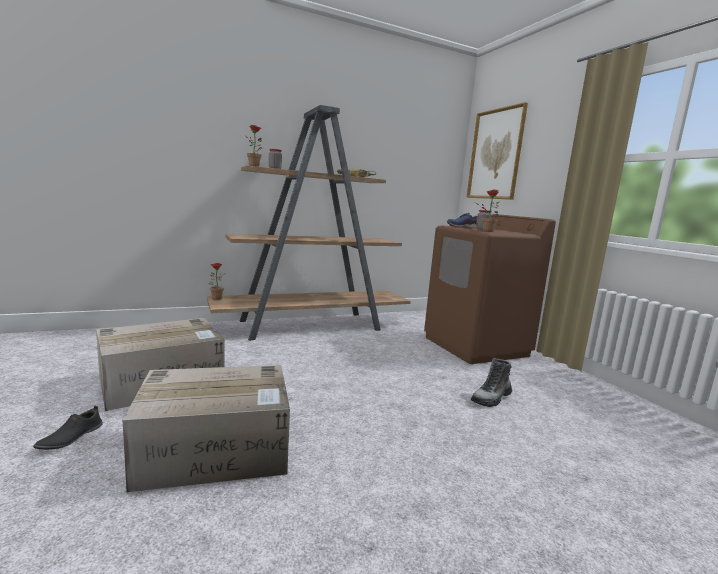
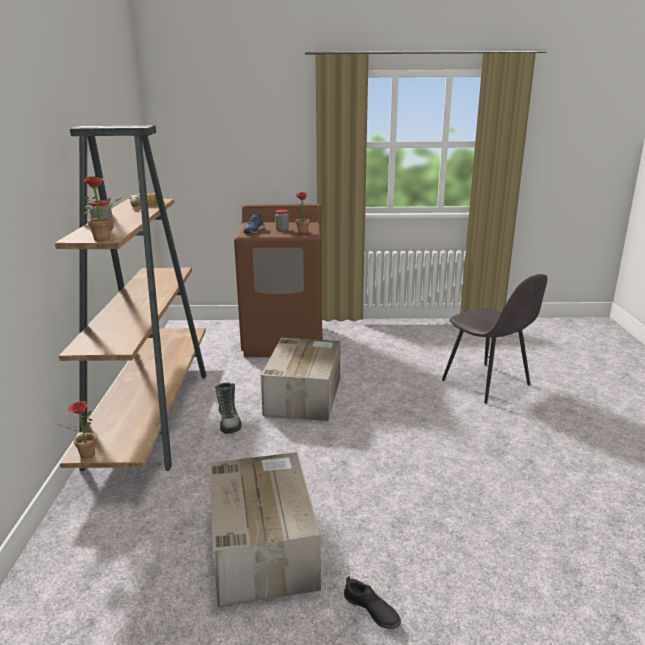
camera: 65 degrees left, 10 degrees up
cardboard box [122,365,290,492] -> cardboard box moved to [261,338,340,421]
picture [466,102,528,200] -> none
boot [471,358,512,407] -> boot moved to [215,382,242,434]
none -> grey chair [442,274,548,403]

